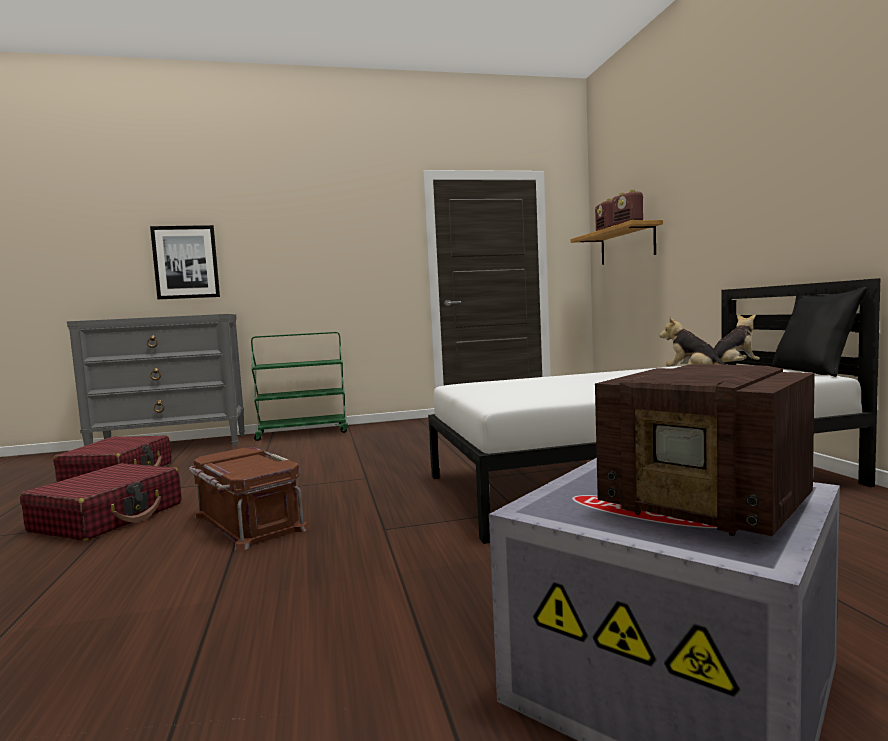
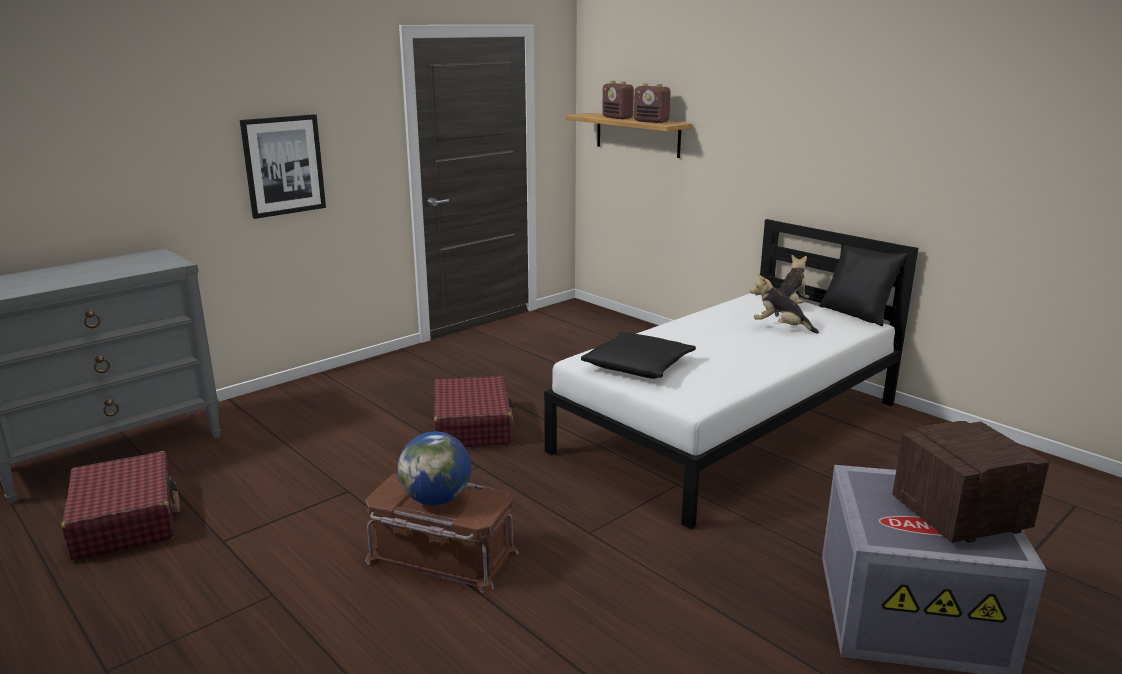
camera: 30 degrees left, 15 degrees up
red suitcase [20,463,182,541] -> red suitcase moved to [433,376,514,447]
picture [150,225,220,299] -> picture moved to [240,114,326,219]
green cart [251,332,348,441] -> none
radio [595,364,815,537] -> radio turned 150 degrees clockwise [892,421,1049,543]
none -> globe [398,432,471,505]
none -> black pillow [581,332,696,379]

